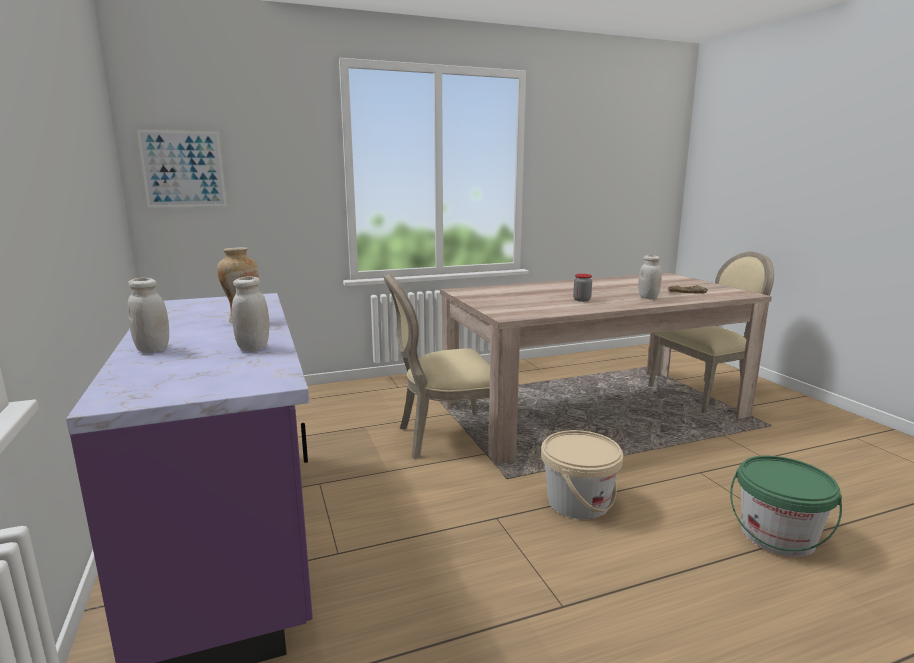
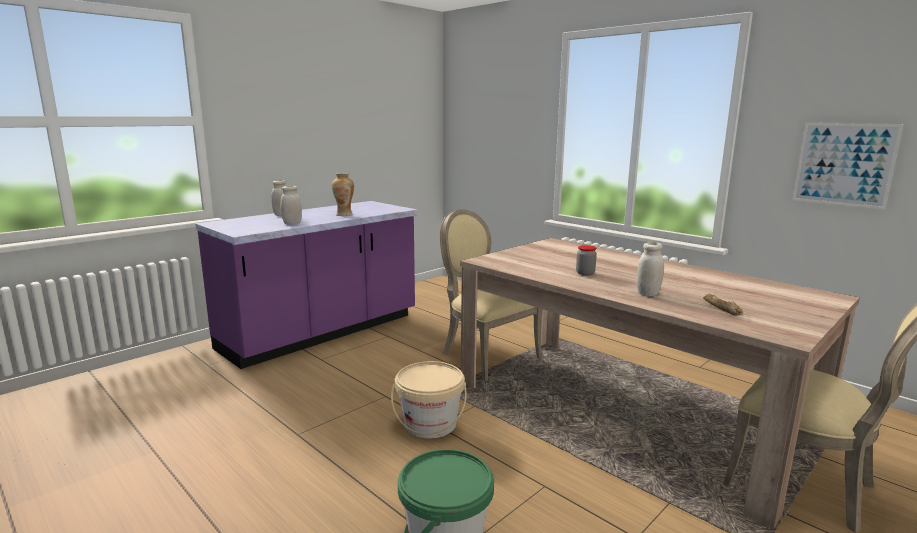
camera: 65 degrees right, 0 degrees up
picture [137,130,227,207] -> picture moved to [792,123,903,209]

